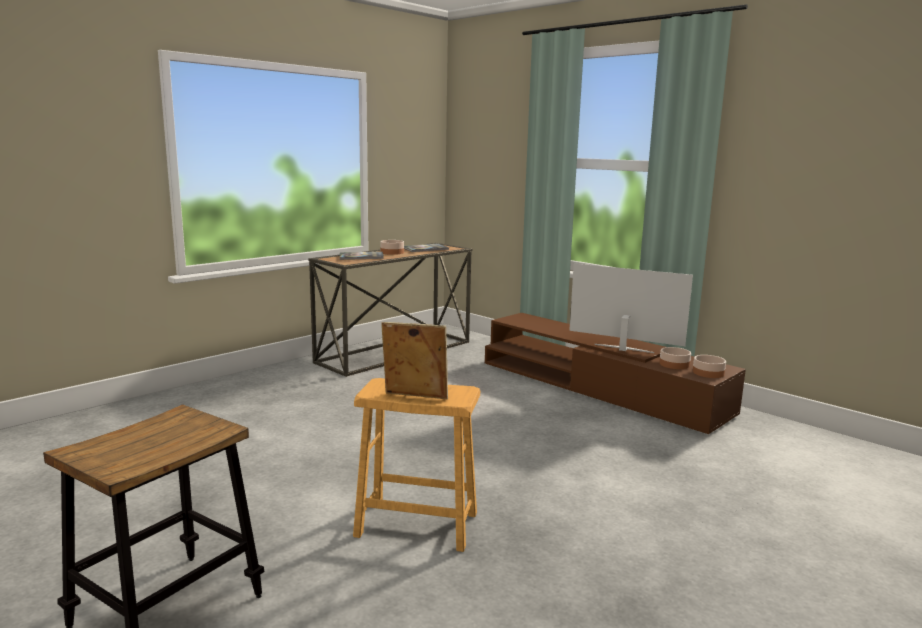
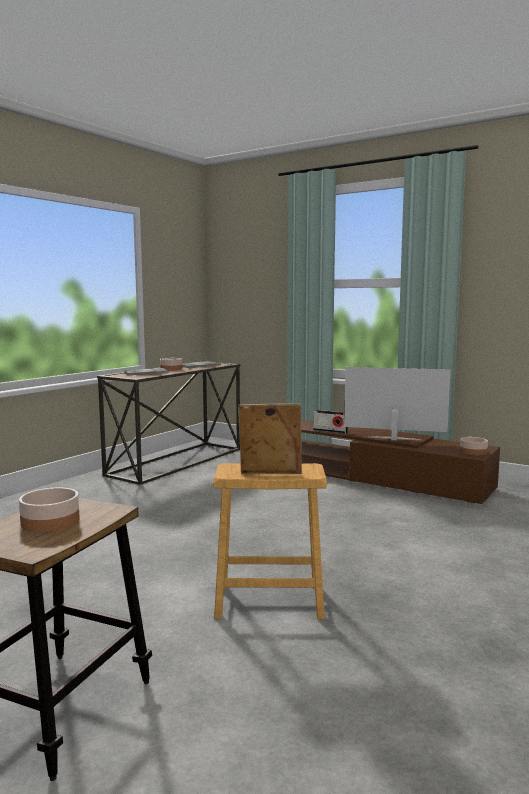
camera: 10 degrees left, 5 degrees down
bowl [659,347,691,369] -> bowl moved to [19,487,80,532]
none -> radio [313,410,348,433]

